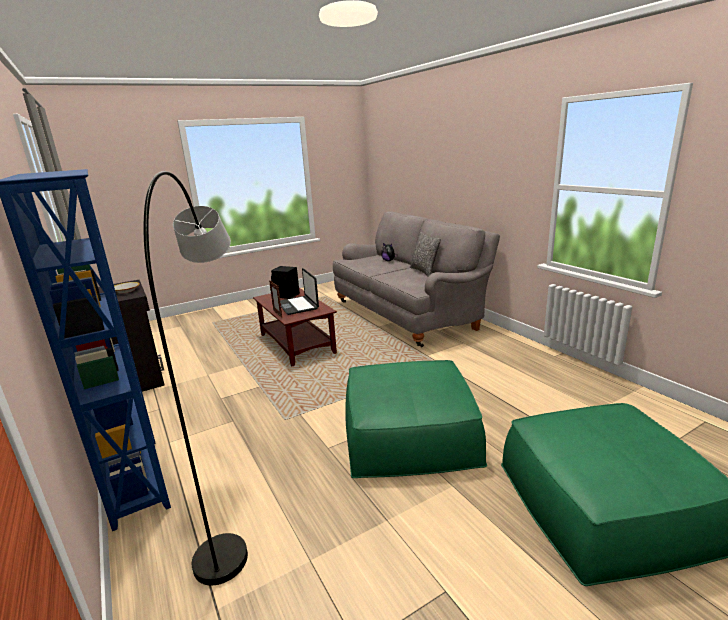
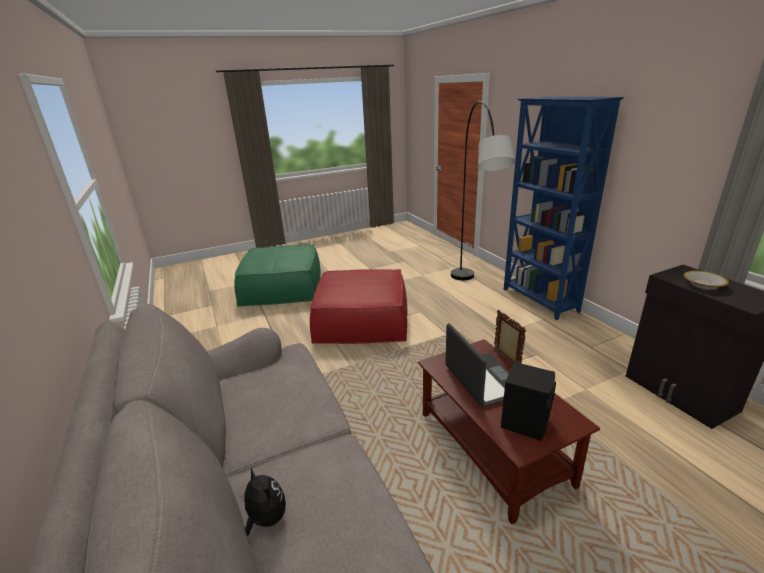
camera: 175 degrees left, 5 degrees up
green ottoman [345,360,487,478] -> red ottoman [310,269,407,344]
pillow [410,232,441,277] -> none

